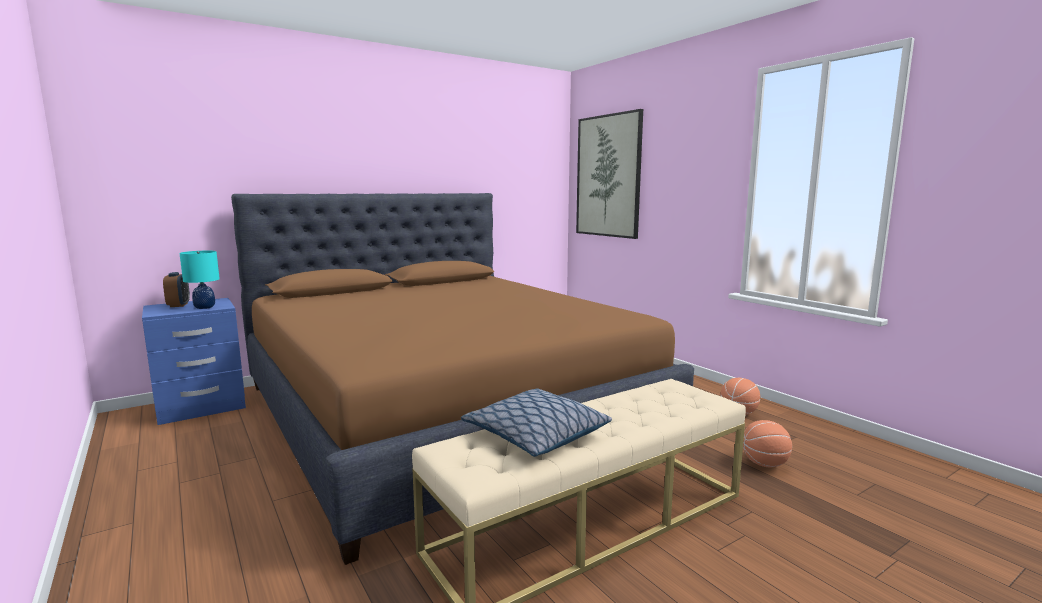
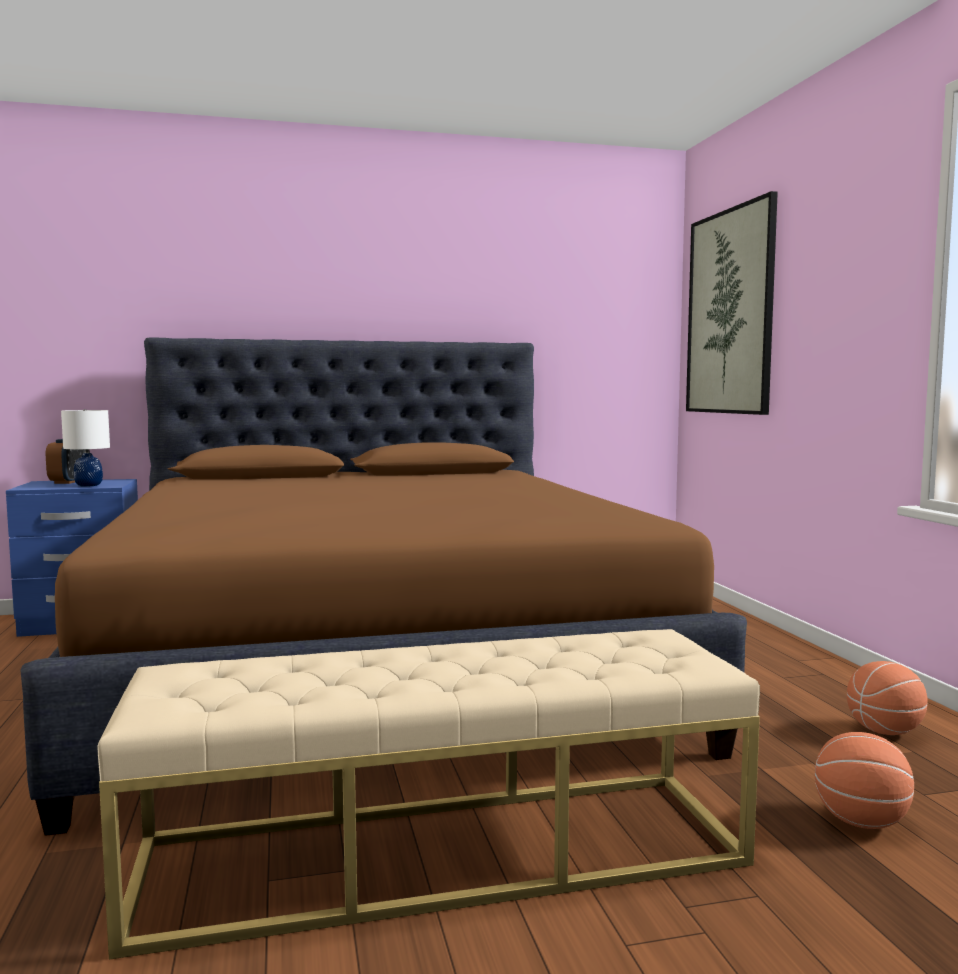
camera: 20 degrees right, 5 degrees down
turquoise table lamp [179,251,220,309] -> white table lamp [61,409,110,487]
pillow [461,389,612,457] -> none

